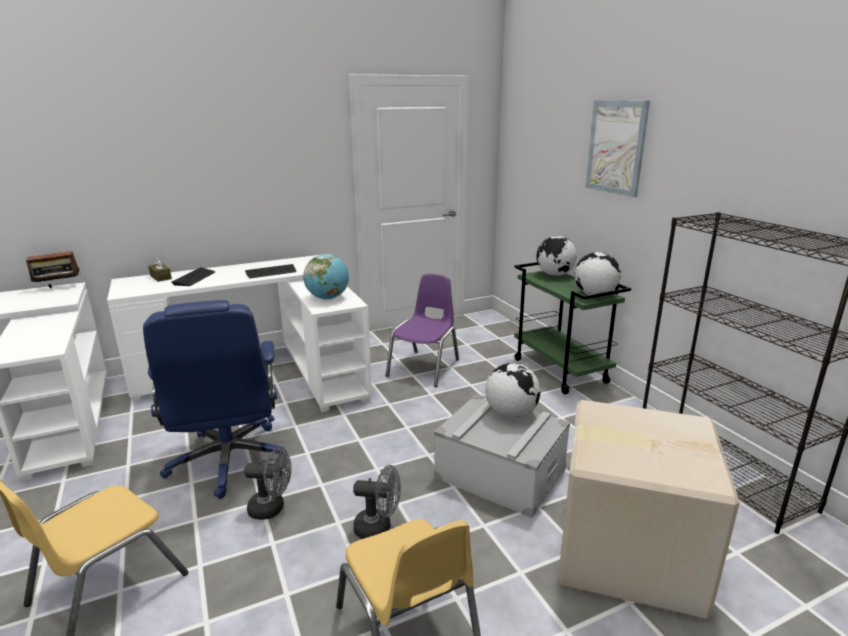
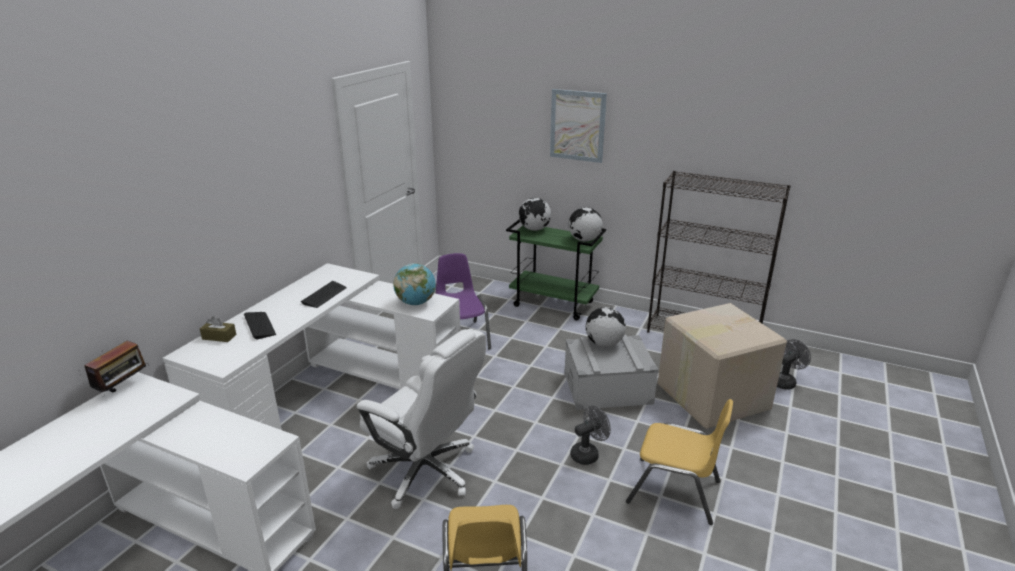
camera: 40 degrees left, 5 degrees up
blue office chair [143,300,288,499] -> white office chair [357,329,486,509]
grey fan [244,448,292,520] -> grey fan moved to [777,339,811,390]

